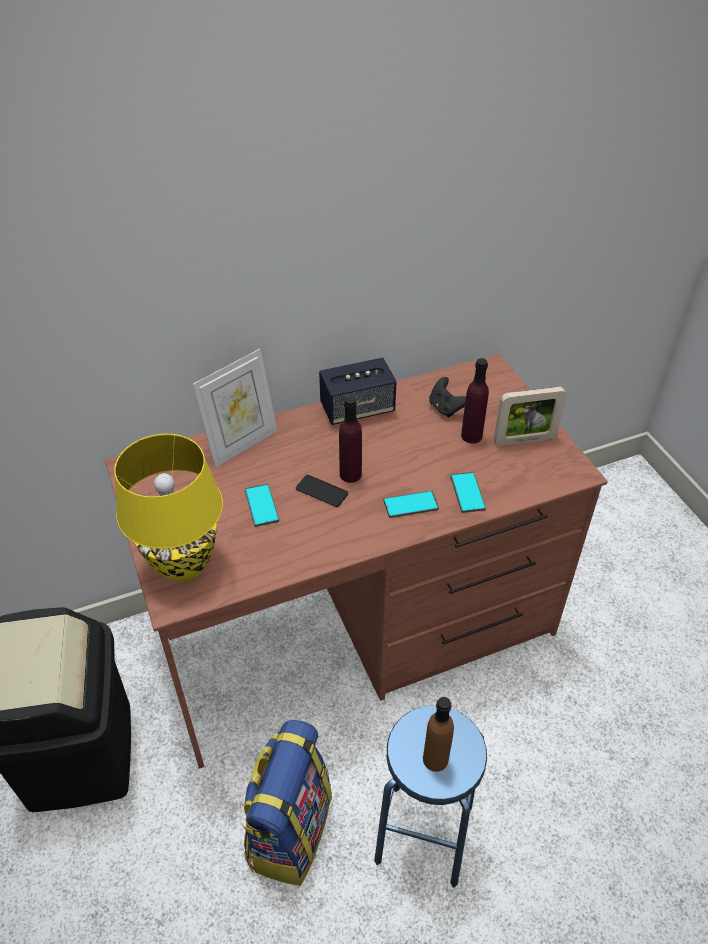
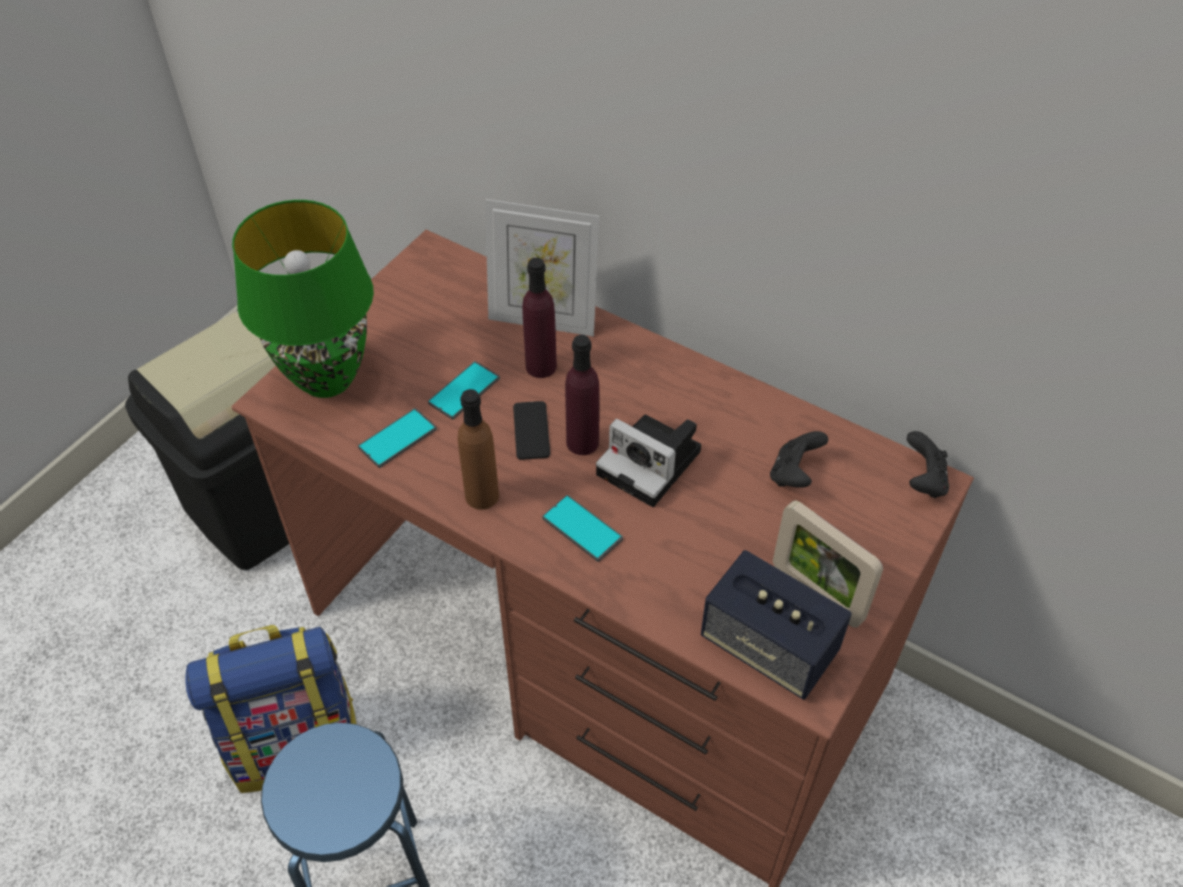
camera: 55 degrees right, 5 degrees up
yellow table lamp [114,434,223,582] -> green table lamp [232,200,374,398]
speaker [319,358,397,425] -> speaker moved to [701,550,852,700]
brown bottle [423,697,454,772] -> brown bottle moved to [458,389,499,510]
phone [450,472,486,513] -> phone moved to [358,408,437,468]
purple bottle [461,358,489,444] -> purple bottle moved to [522,258,557,378]
none -> camera [596,415,701,507]
none -> black game controller [907,431,949,498]

